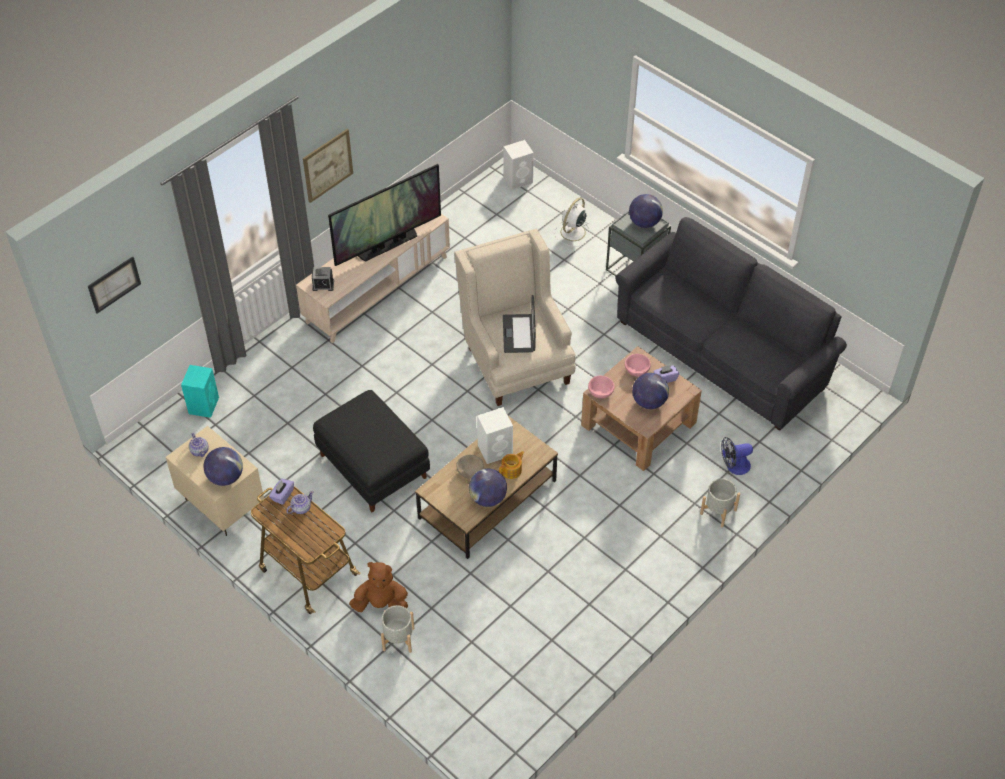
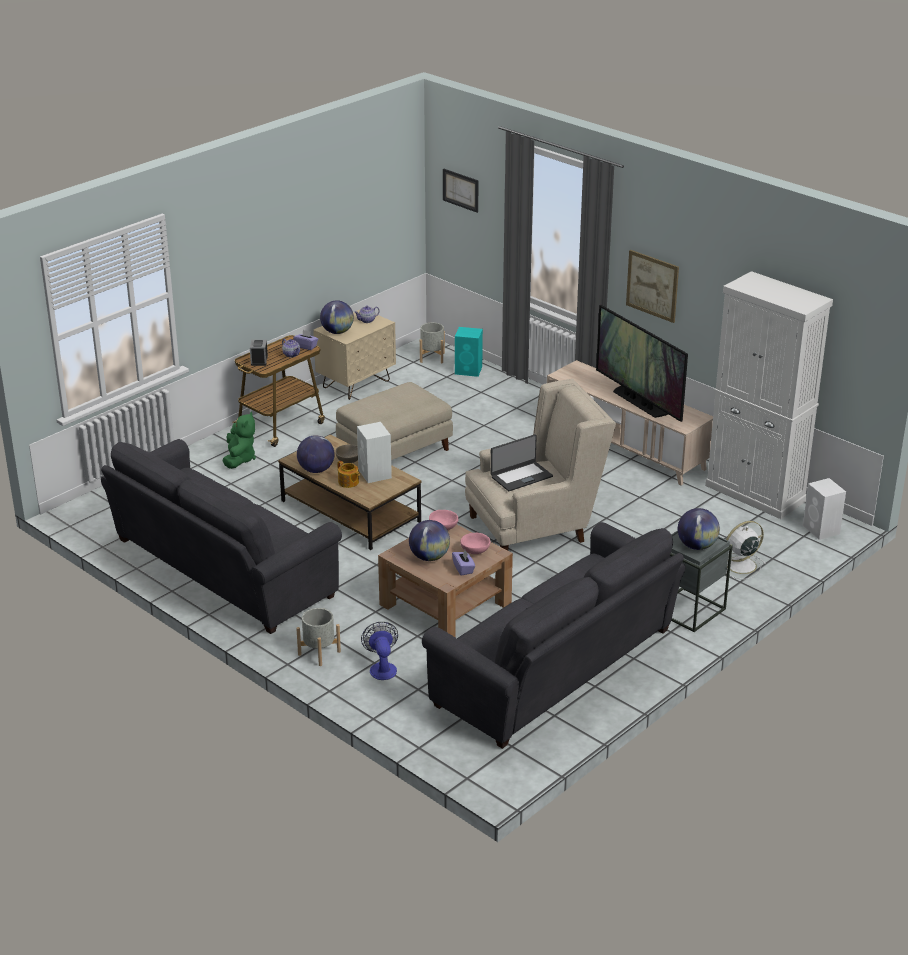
camera: 90 degrees right, 20 degrees down
alarm clock [312,267,334,291] -> alarm clock moved to [250,340,268,366]
black ottoman [313,390,430,512] -> beige ottoman [336,382,453,460]
brown plush toy [349,562,408,612] -> green plush toy [223,412,256,469]
grey planter [381,605,414,653] -> grey planter moved to [420,322,445,363]
laptop [503,295,536,353] -> laptop turned 150 degrees clockwise [491,434,553,491]
white fan [554,198,590,246] -> white fan turned 60 degrees counterclockwise [726,521,766,580]
none -> grey sofa [101,439,342,634]
none -> white cabinet [705,271,833,519]

